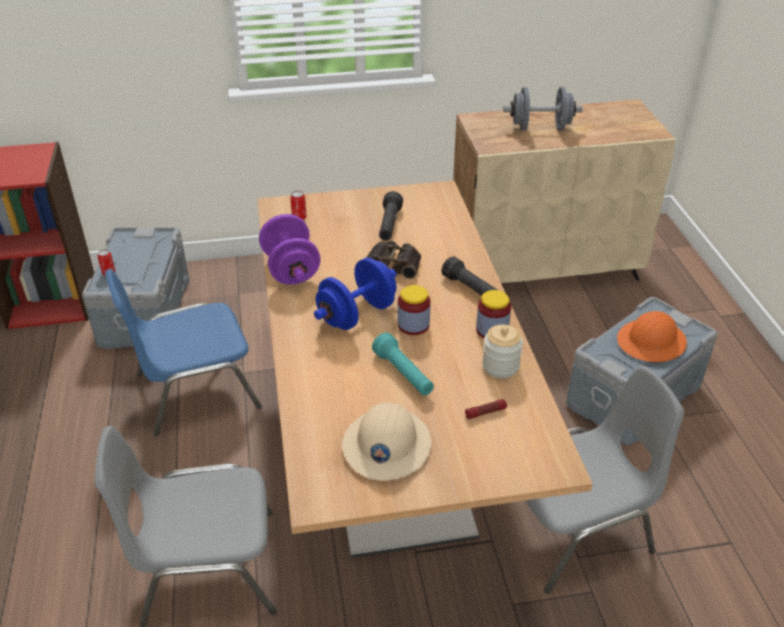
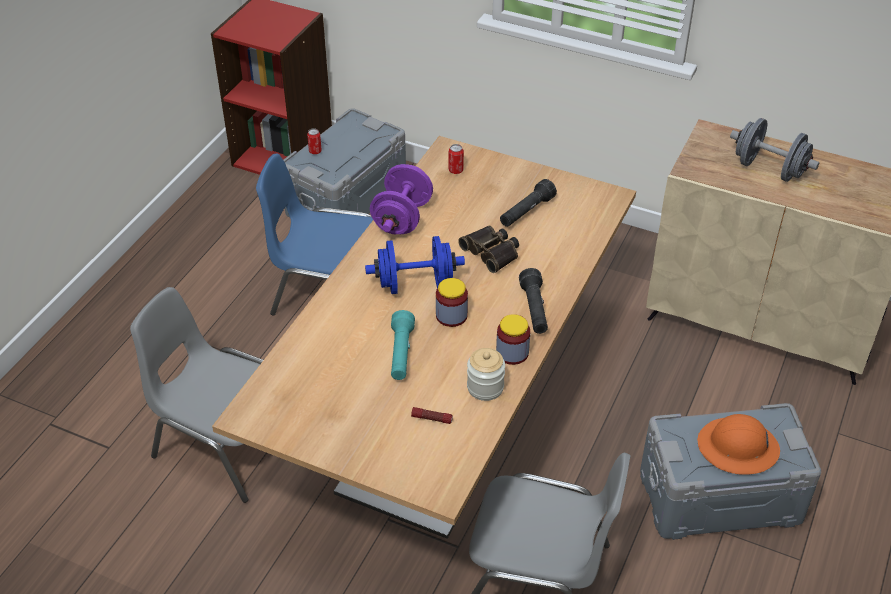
camera: 35 degrees right, 5 degrees up
beige hard hat [342,402,431,481] -> none

